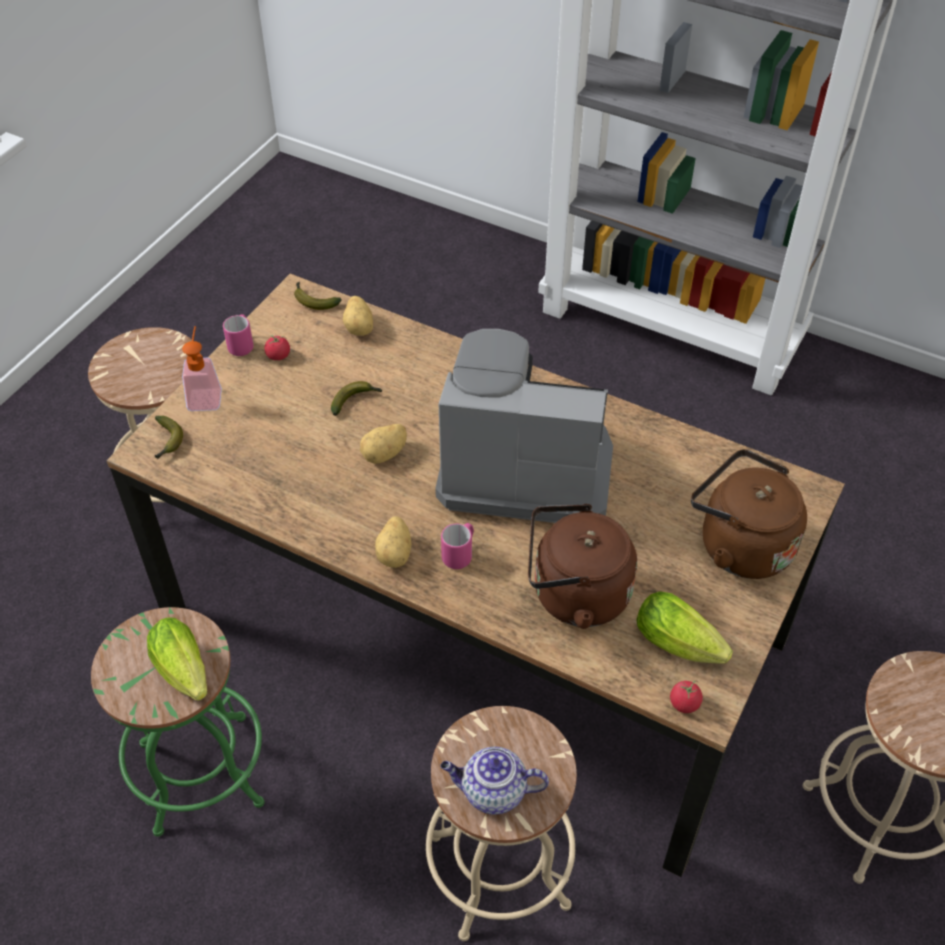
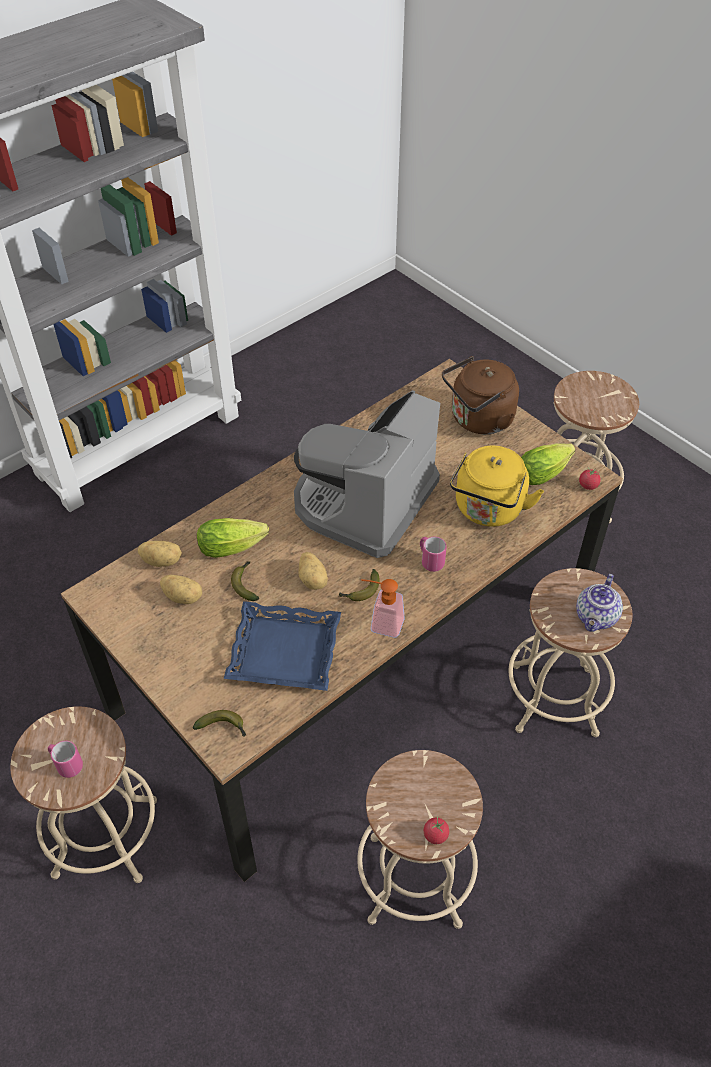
camera: 70 degrees left, 0 degrees up
green stool [91,607,264,837] -> beige stool [357,750,483,929]
lettuce [147,618,207,701] -> lettuce moved to [197,518,269,558]
soap dispenser [182,326,222,411] -> soap dispenser moved to [361,579,405,638]
pink mug [223,314,254,356] -> pink mug moved to [48,741,83,778]
tomato [264,335,290,361] -> tomato moved to [424,816,449,844]
banana [294,282,342,310] -> banana moved to [339,569,379,601]
potato [375,516,411,568] -> potato moved to [160,575,202,604]
brown kettle [528,504,637,629] -> yellow kettle [450,446,544,527]
none -> blue tray [224,601,341,691]

